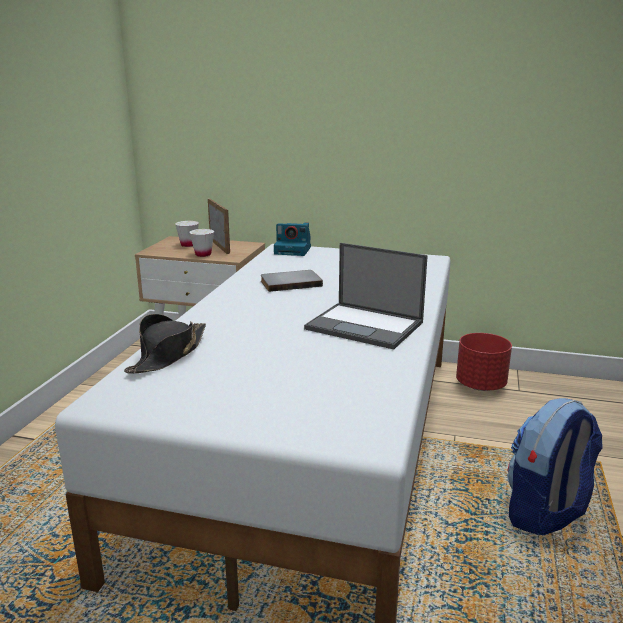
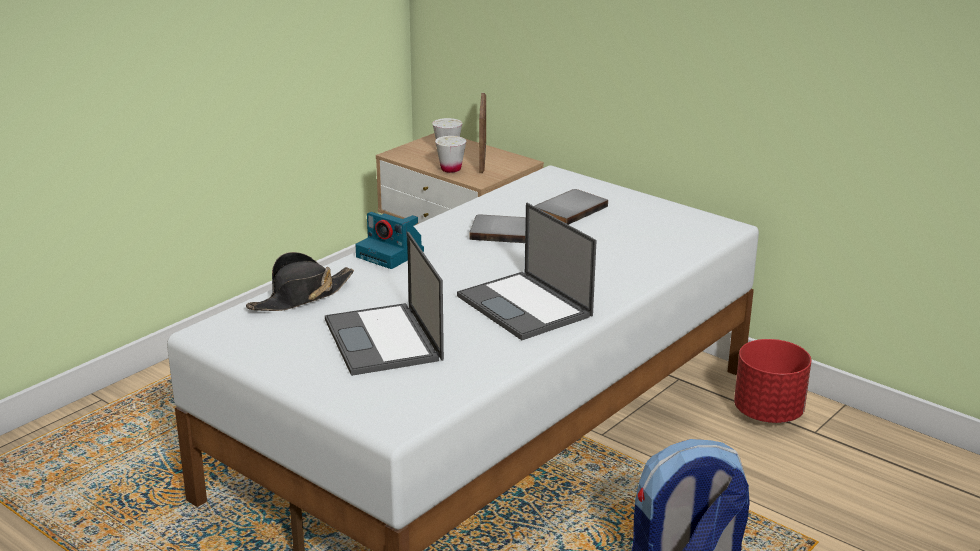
camera: 25 degrees right, 5 degrees up
camera [274,222,311,256] -> camera moved to [355,212,424,269]
none -> laptop [325,232,444,376]
none -> grey book [535,189,608,225]

